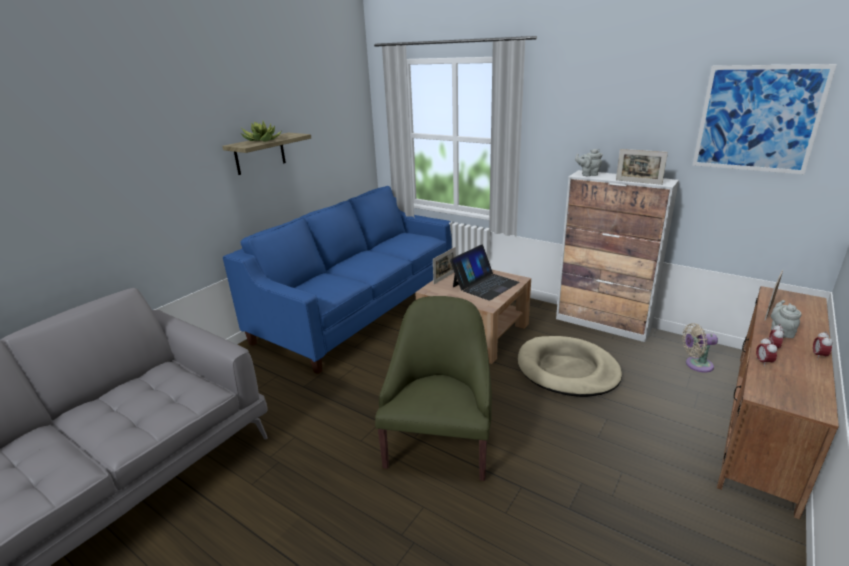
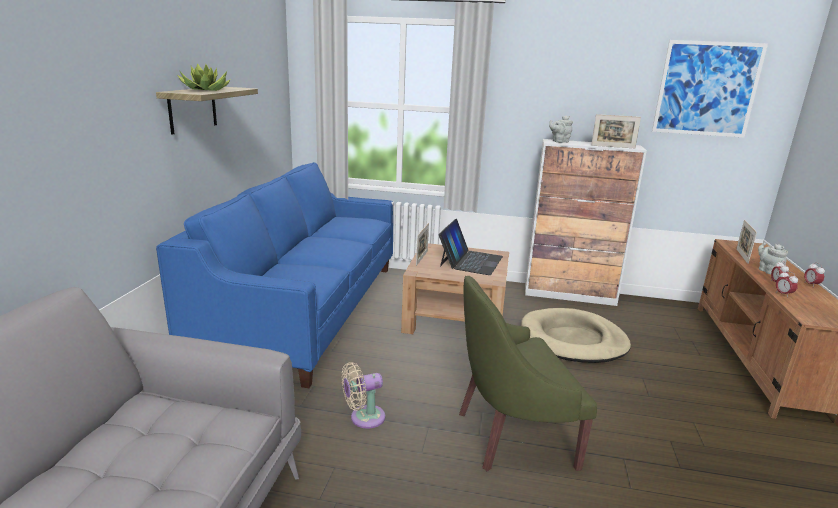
camera: 25 degrees left, 5 degrees down
green armchair [375,296,492,481] -> green armchair turned 90 degrees counterclockwise [459,276,597,471]
beige fan [682,323,718,373] -> beige fan moved to [341,362,385,429]

